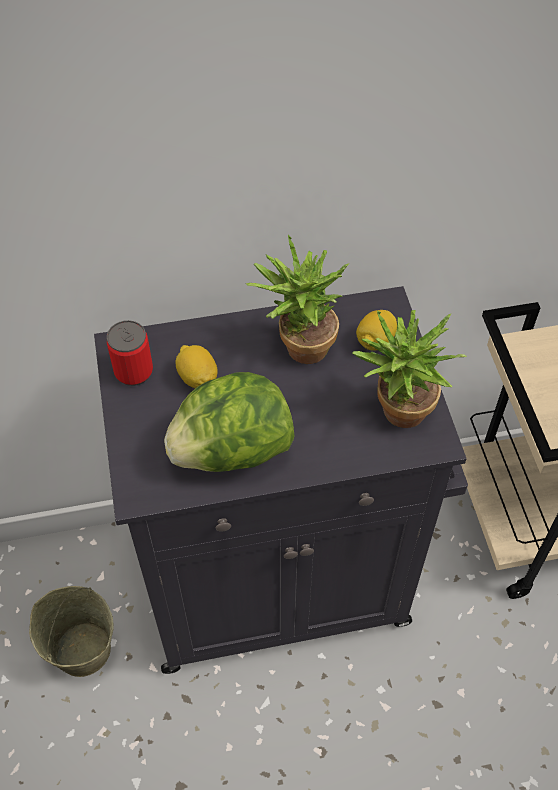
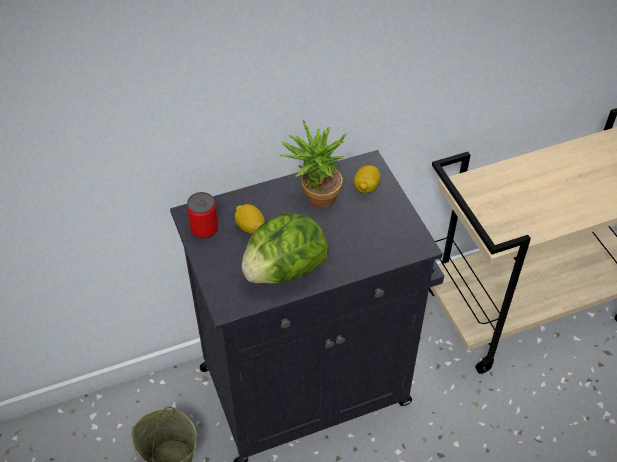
camera: 10 degrees left, 5 degrees down
potted plant [352,310,467,428] -> none

